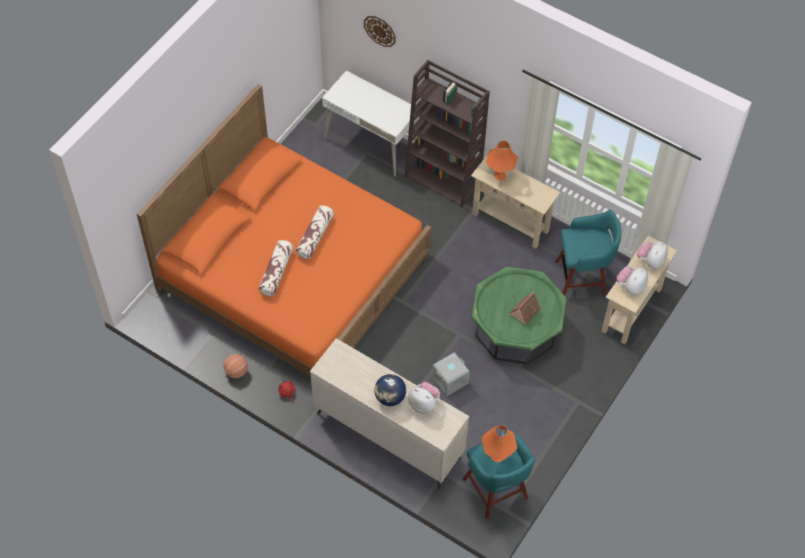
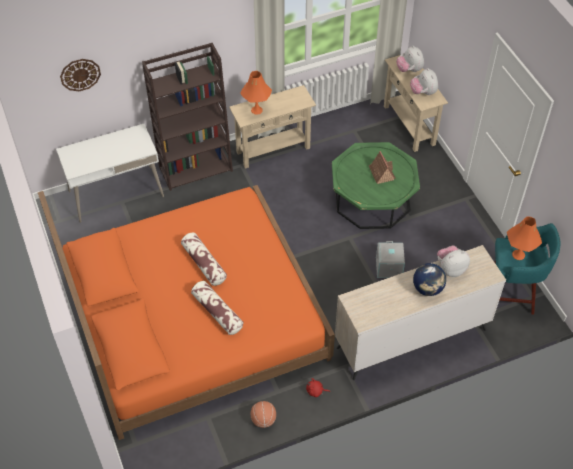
camera: 55 degrees left, 5 degrees down
turquoise stool [556,210,621,296] -> none

